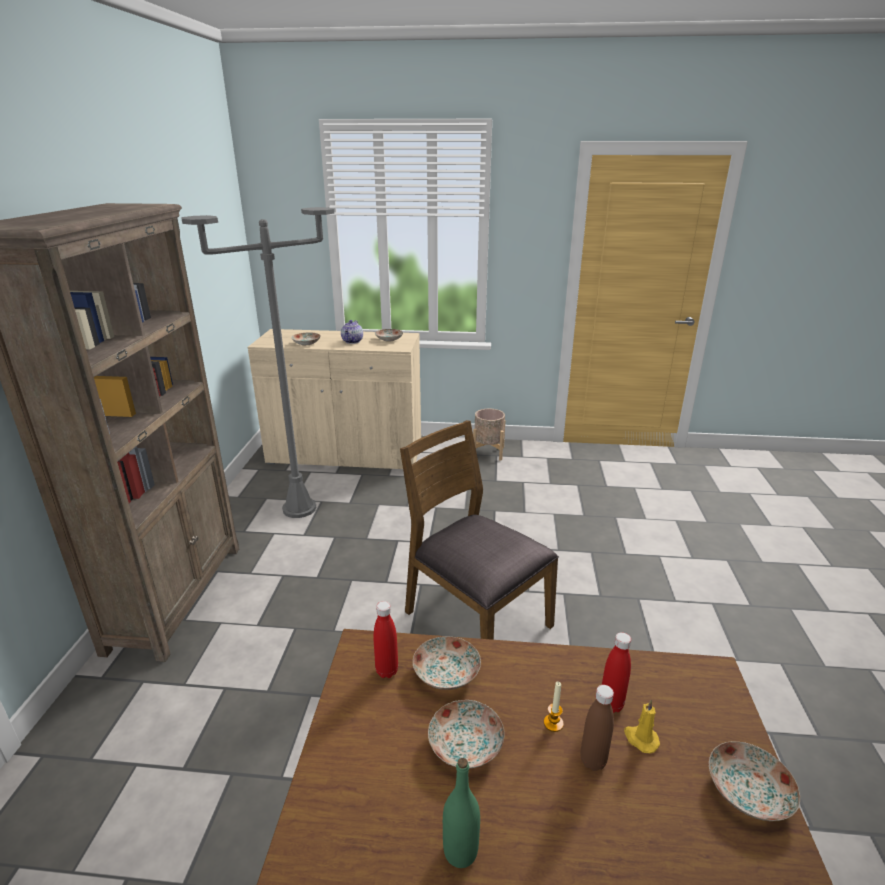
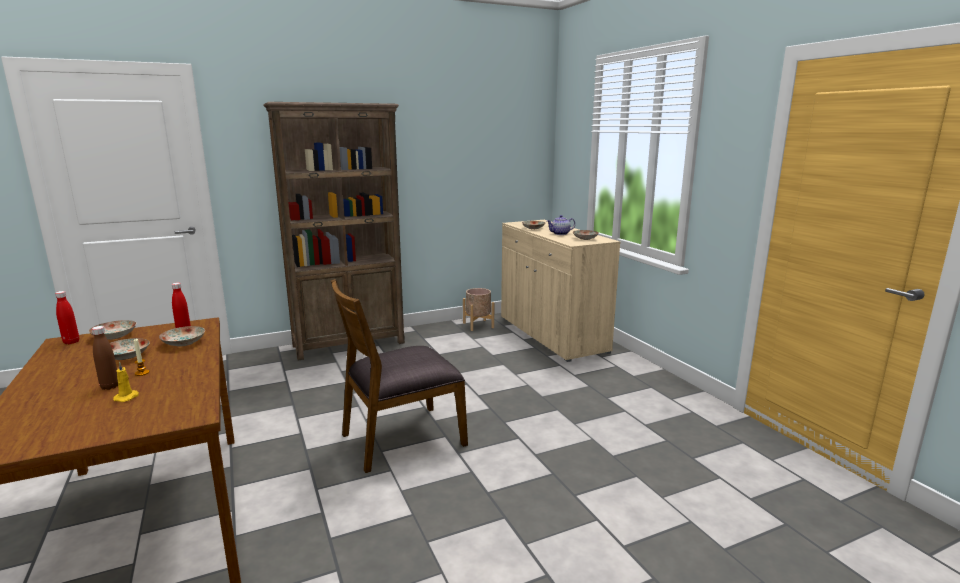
camera: 60 degrees right, 10 degrees down
grey floor lamp [181,207,334,518] -> none
brown chair [400,420,559,640] -> brown chair turned 135 degrees counterclockwise [331,279,468,473]
green bottle [443,758,480,868] -> none
beige planter [473,409,505,461] -> beige planter moved to [463,288,494,331]
red bottle [602,632,631,713] -> red bottle moved to [55,291,79,344]
plate [709,742,800,821] -> plate moved to [89,320,136,340]

